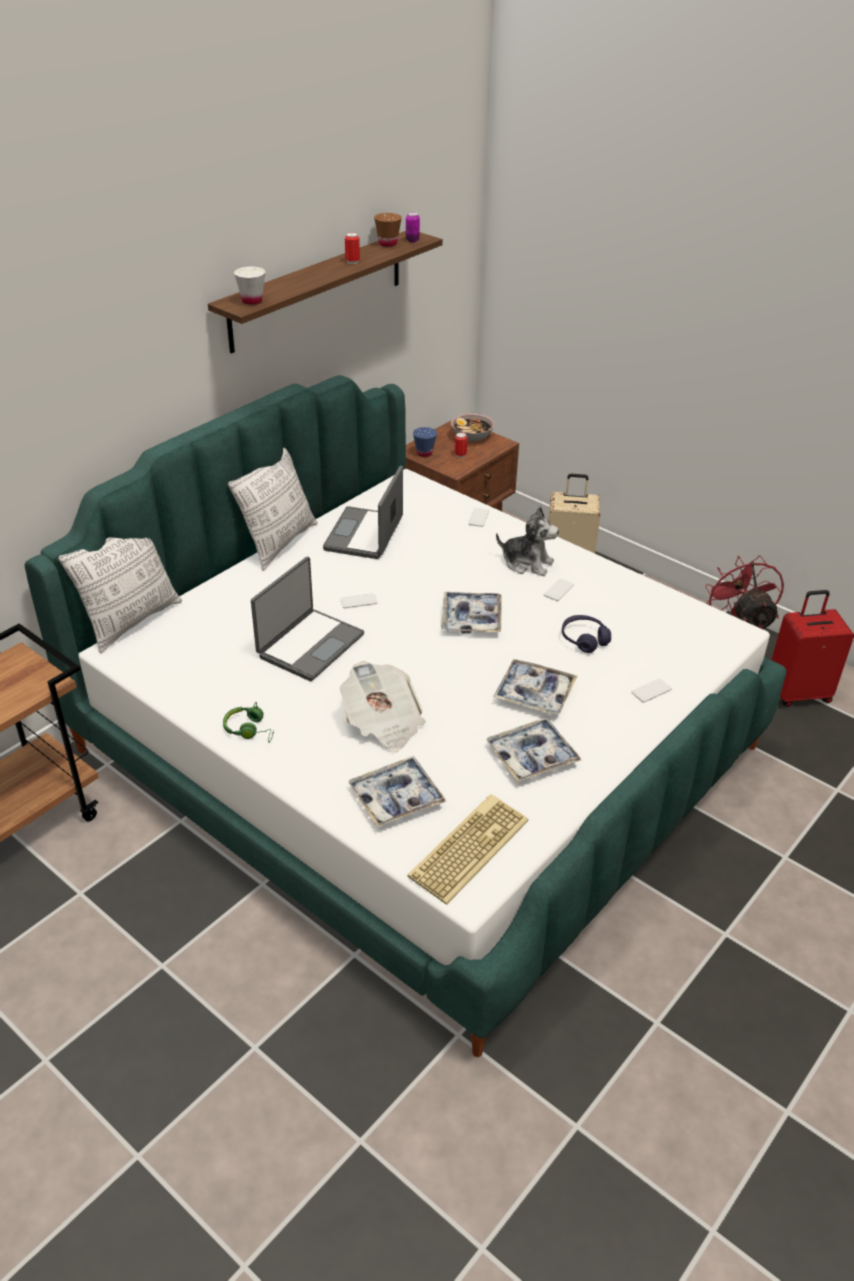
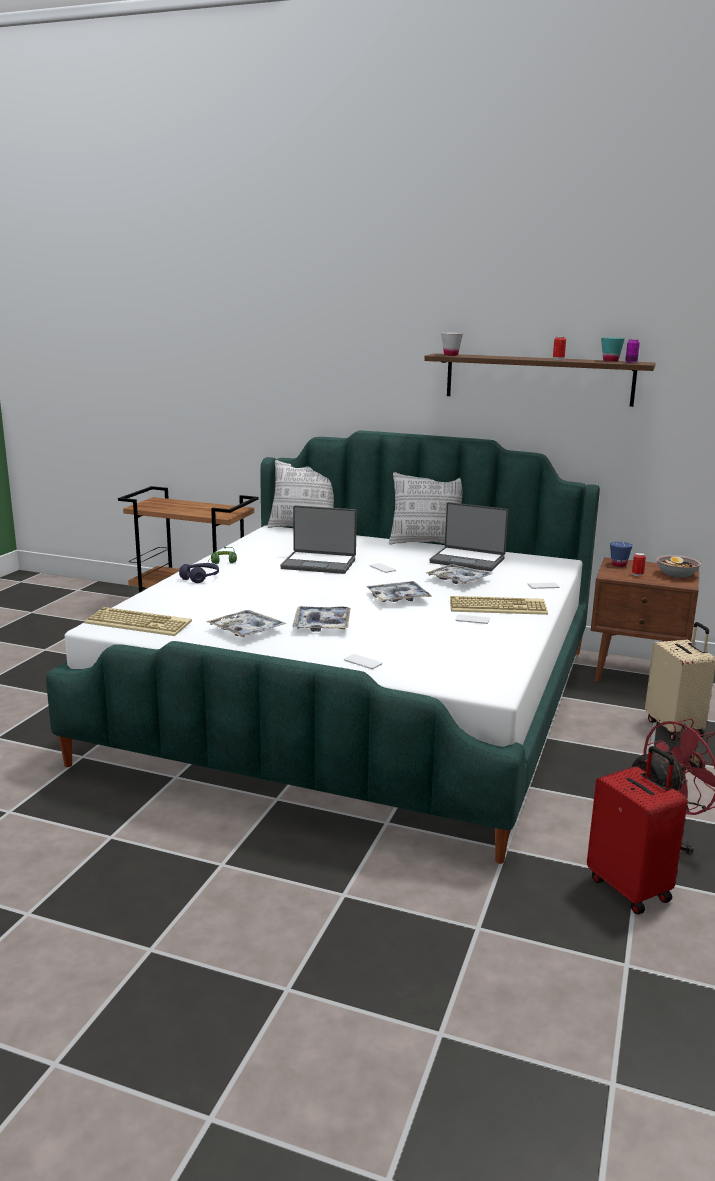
camera: 70 degrees right, 20 degrees down
laptop [323,466,403,559] -> laptop turned 150 degrees counterclockwise [429,502,509,571]
newspaper [340,661,426,752] -> none
tray [348,756,446,827] -> tray moved to [426,564,492,584]
brown cup [374,213,402,247] -> turquoise cup [601,337,625,362]
plush toy [496,506,559,576] -> keyboard [450,596,548,615]
purple headphones [562,615,611,653] -> purple headphones moved to [179,563,219,583]

